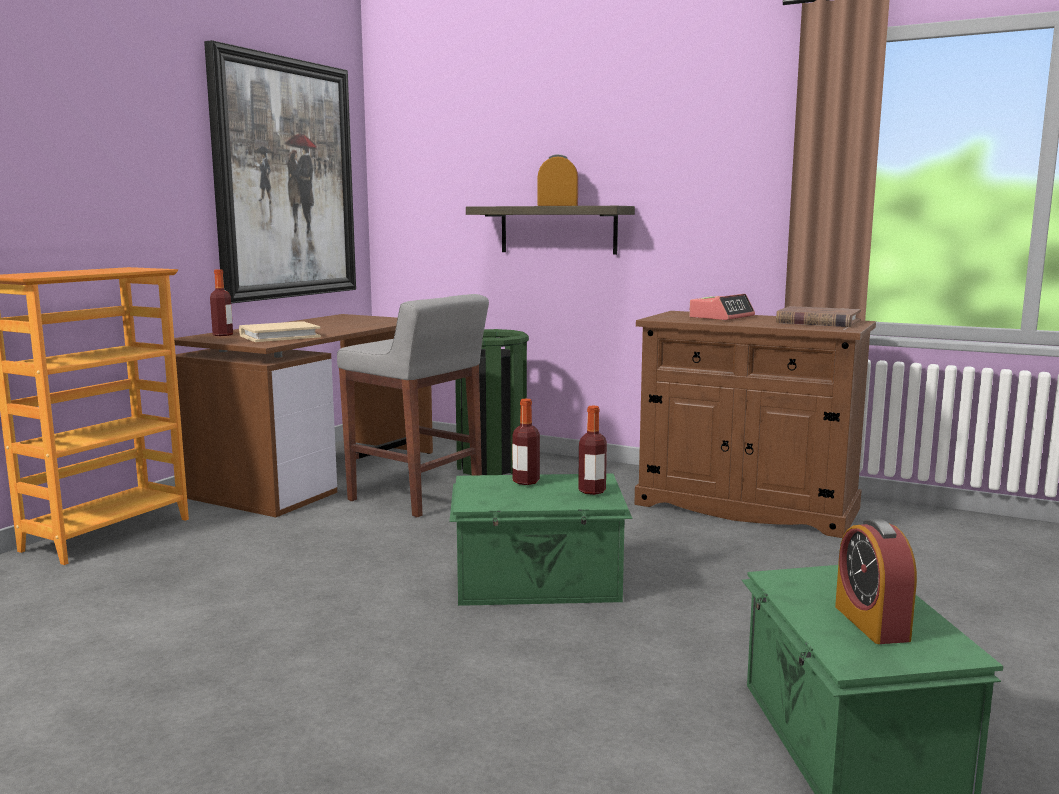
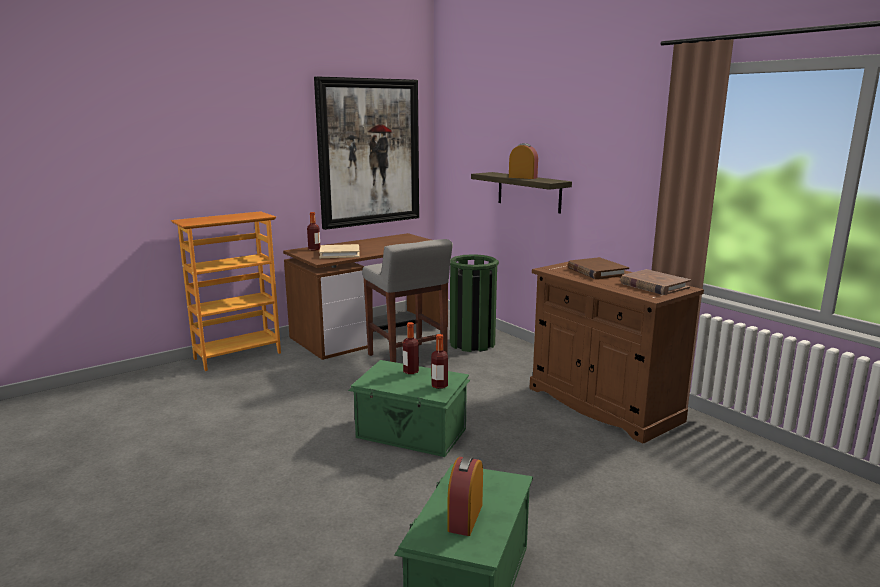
camera: 25 degrees right, 5 degrees up
alarm clock [689,294,755,320] -> brown book [568,257,629,279]

